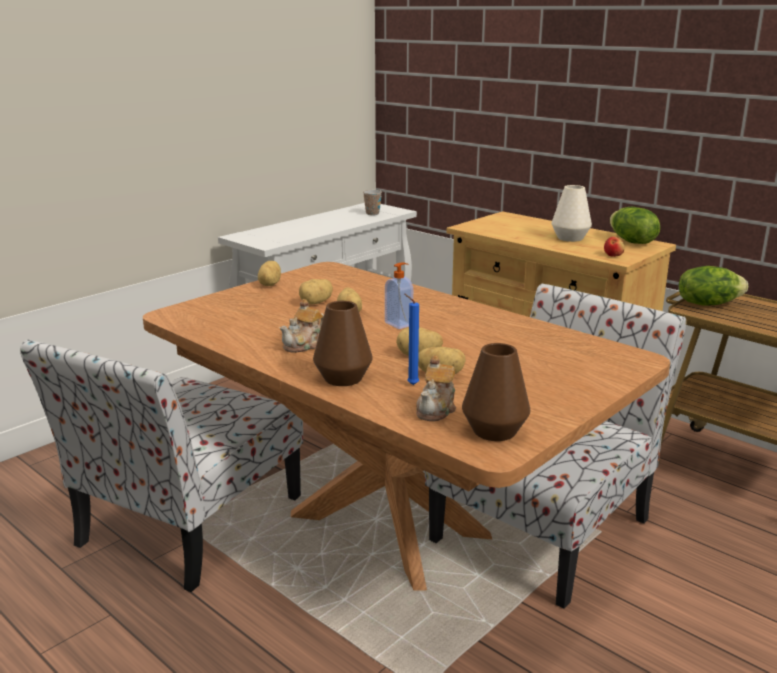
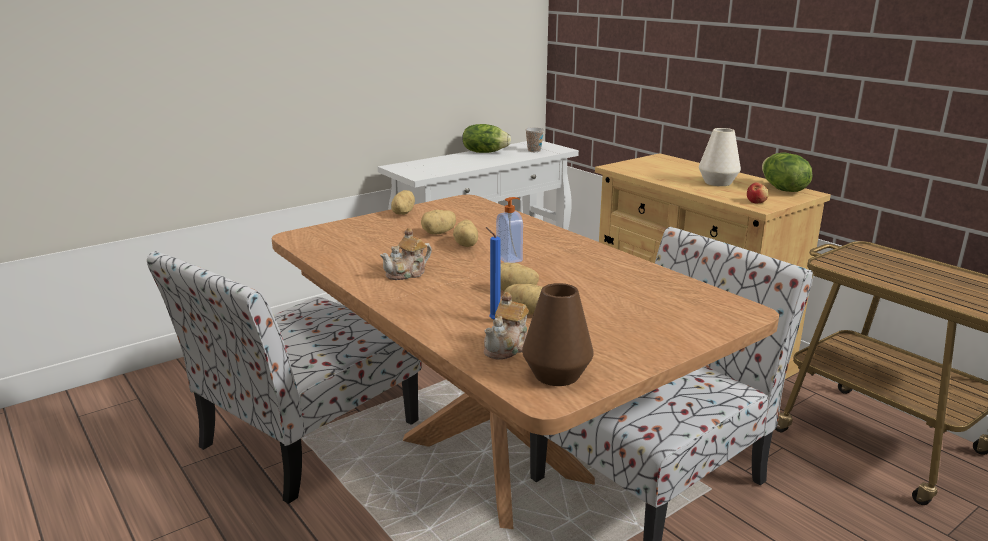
camera: 10 degrees right, 0 degrees up
brown vase [313,301,373,386] -> none
lettuce [679,266,748,305] -> lettuce moved to [463,124,511,153]

